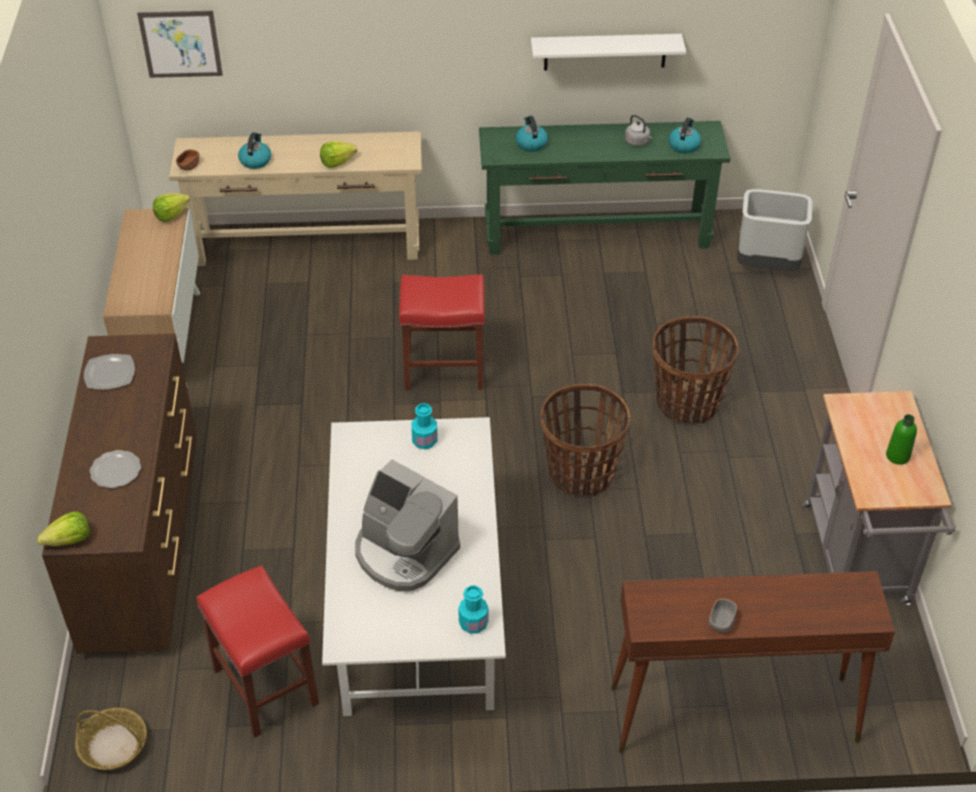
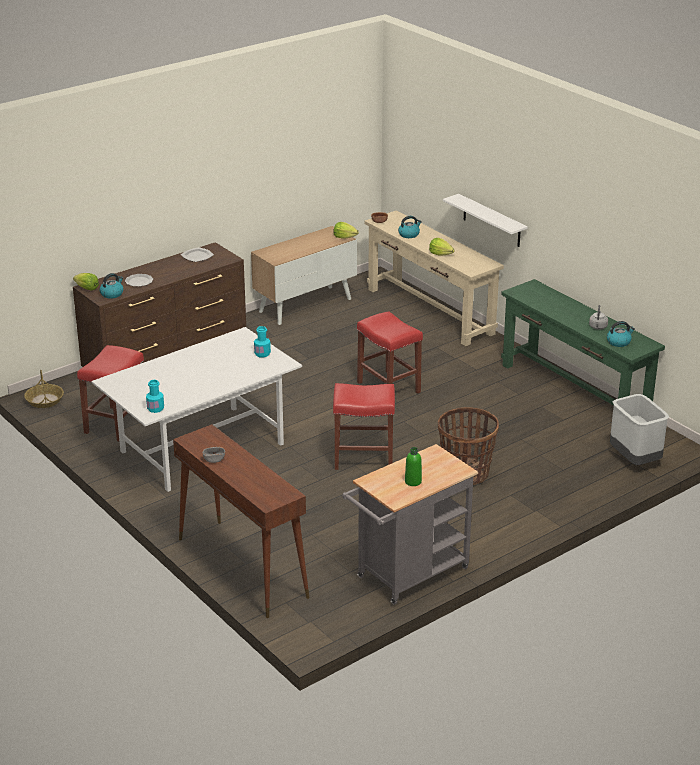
camera: 55 degrees right, 15 degrees down
picture [137,11,223,78] -> none
coffee machine [355,460,460,591] -> none
kettle [515,116,548,152] -> kettle moved to [99,273,123,299]
white shelf [531,34,686,71] -> white shelf moved to [443,194,528,247]
basket [540,384,630,497] -> red stool [333,383,395,470]

